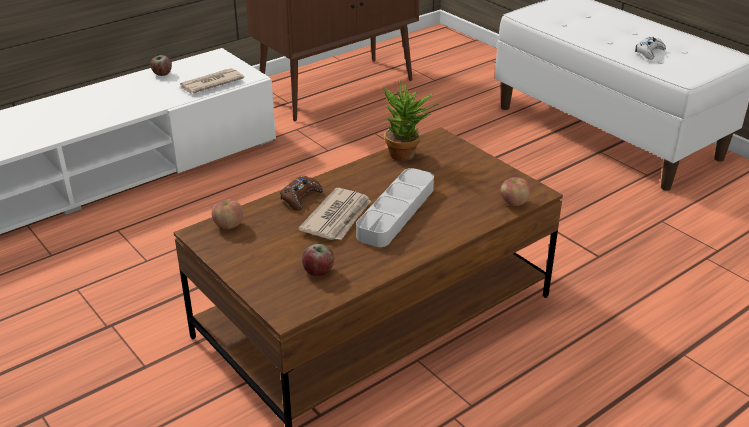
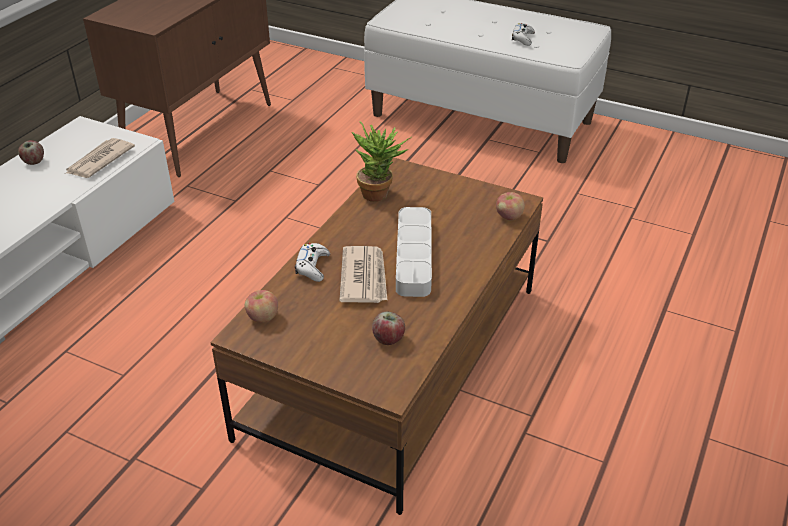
camera: 25 degrees left, 5 degrees up
brown game controller [280,176,323,211] -> white game controller [295,243,330,282]

